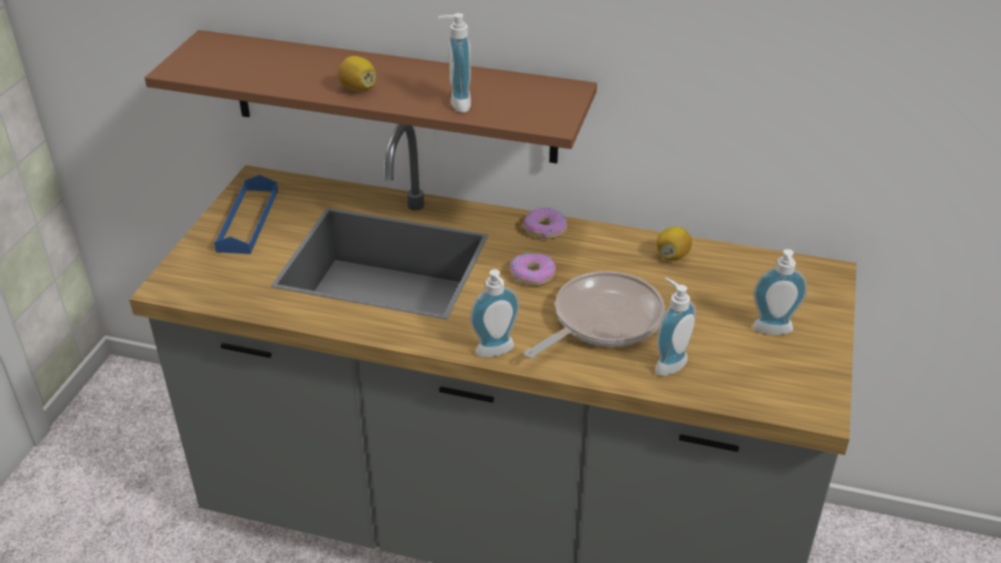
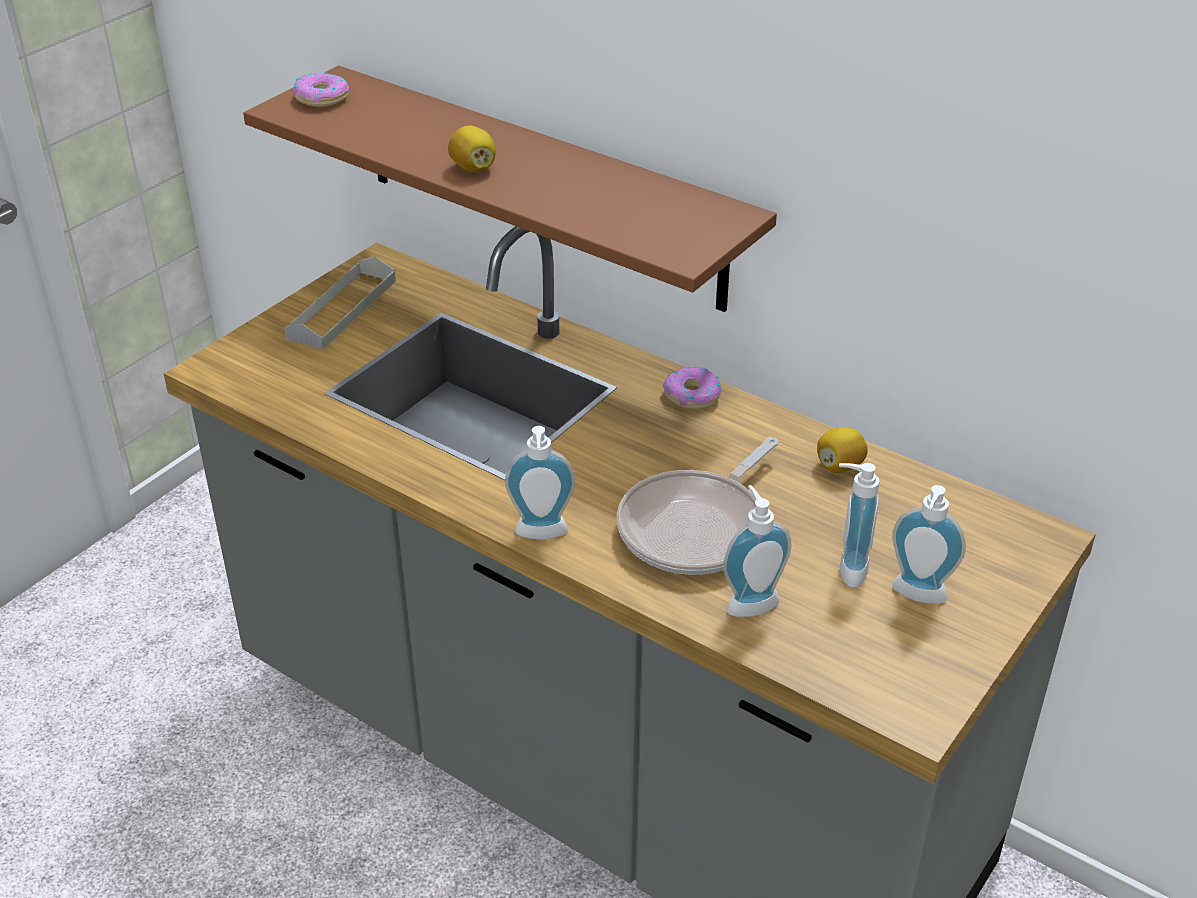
camera: 20 degrees right, 0 degrees up
blue tray [214,175,278,254] -> grey tray [284,257,396,350]
soap dispenser [438,13,471,113] -> soap dispenser moved to [839,463,880,588]
donut [510,252,556,286] -> donut moved to [294,72,349,107]
frying pan [524,271,665,358] -> frying pan turned 150 degrees clockwise [617,437,779,575]

